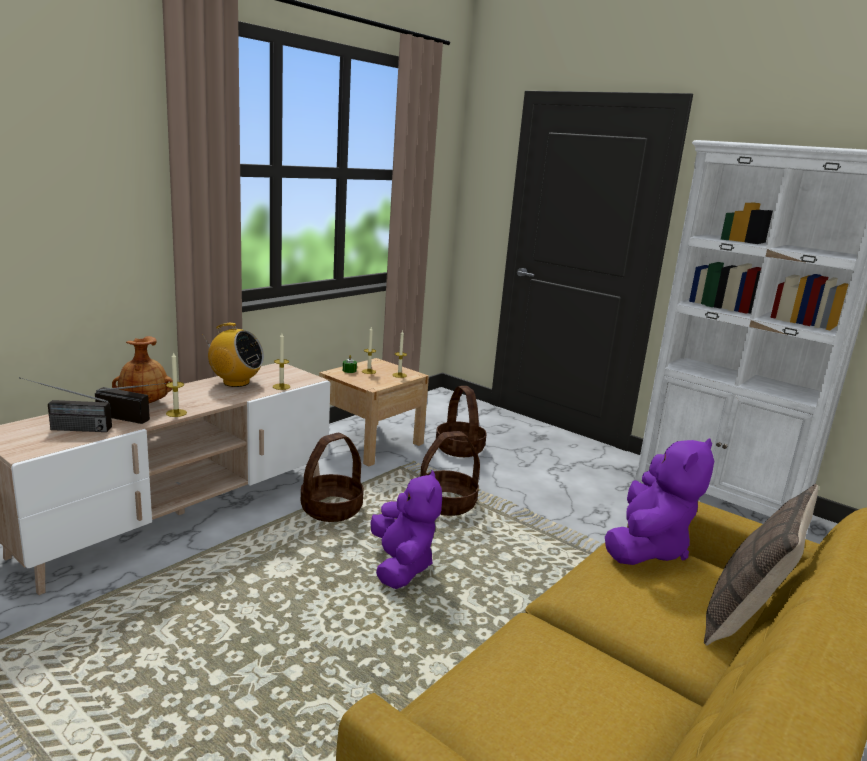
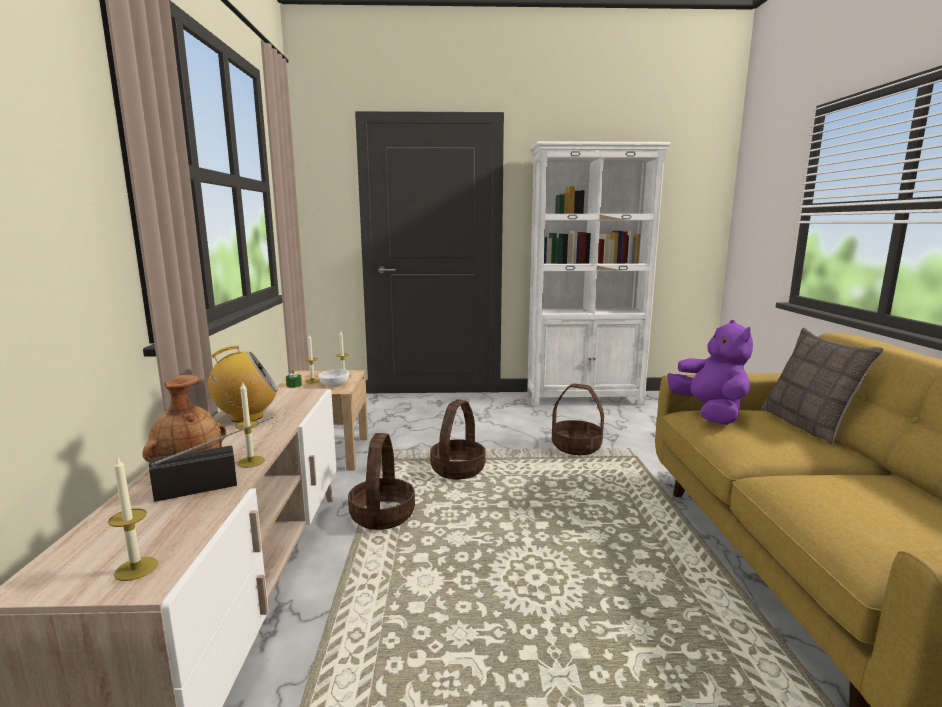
camera: 40 degrees left, 5 degrees down
radio [19,377,112,432] -> none
candle [273,333,290,390] -> candle moved to [108,456,158,581]
purple plush toy [370,470,442,589] -> none
basket [436,386,487,457] -> basket moved to [552,384,604,455]
none -> white bowl [318,369,349,387]

